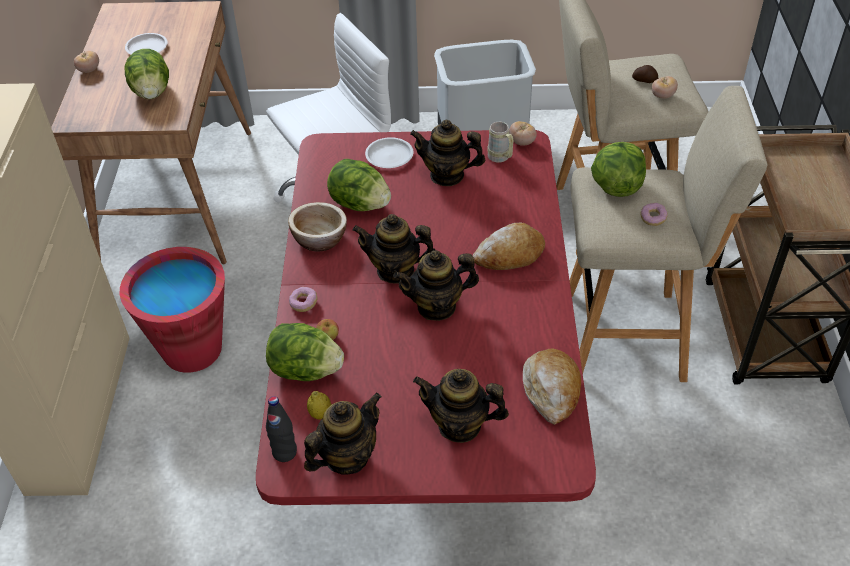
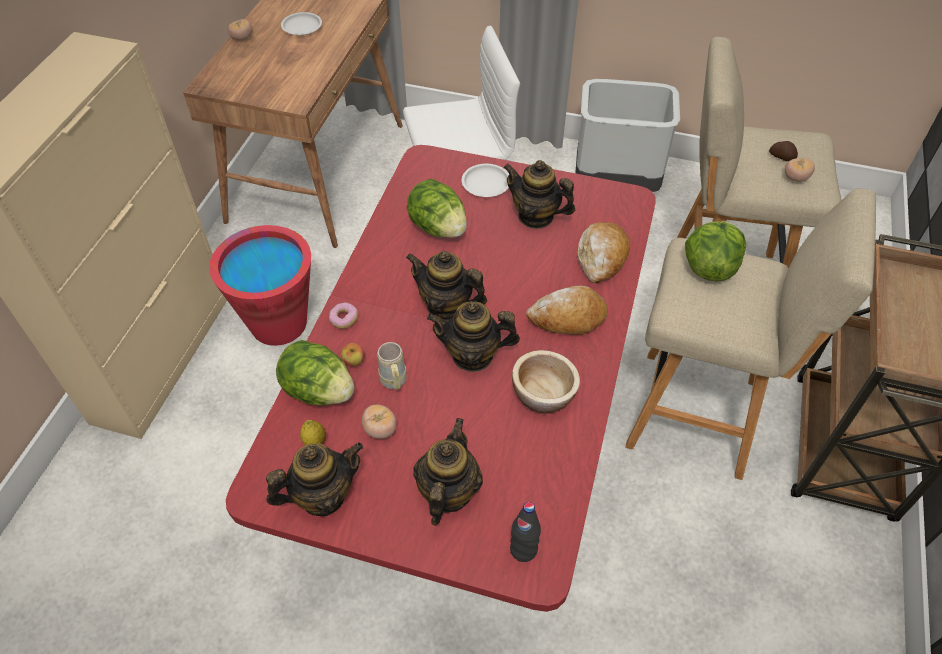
camera: 15 degrees right, 5 degrees up
lettuce [124,49,169,99] -> none
black bottle [266,396,297,462] -> black bottle moved to [510,502,541,562]
bowl [288,202,347,251] -> bowl moved to [512,350,580,413]
teapot [413,369,509,443] -> teapot turned 75 degrees clockwise [413,418,483,526]
beige mug [487,122,514,163] -> beige mug moved to [377,342,407,390]
tomato [509,121,537,146] -> tomato moved to [362,405,397,439]
bread [523,349,581,425] -> bread moved to [577,222,630,283]
donut [640,203,668,226] -> none

